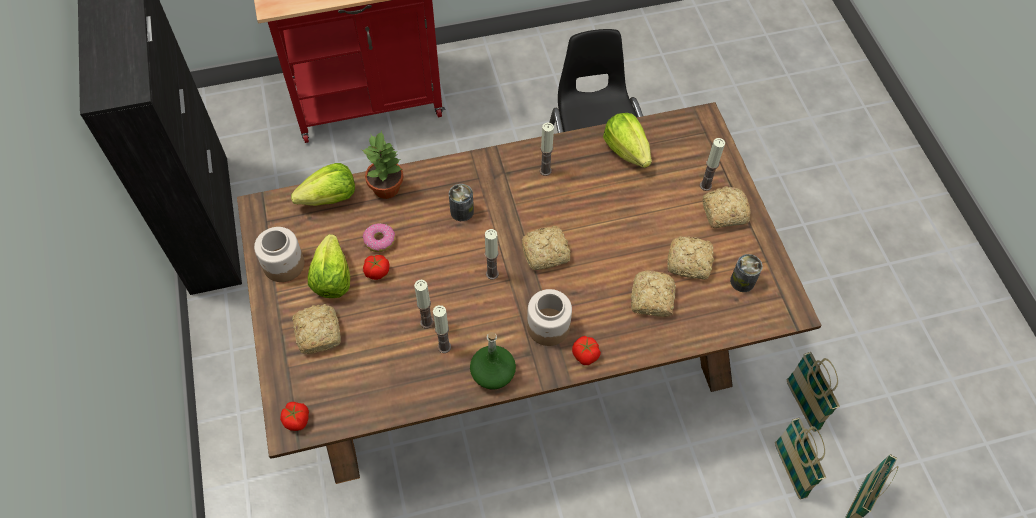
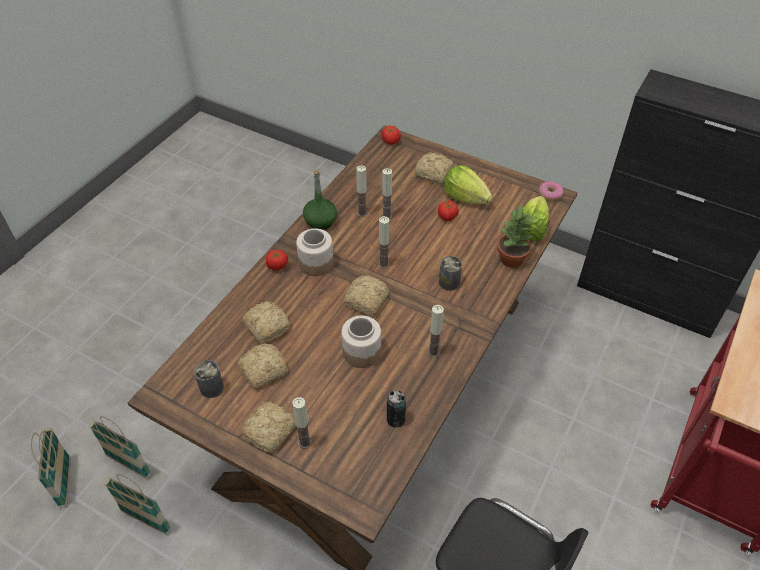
camera: 135 degrees right, 10 degrees down
jar [254,227,304,282] -> jar moved to [341,315,381,368]
donut [362,223,395,252] -> donut moved to [538,181,564,201]
lettuce [603,113,651,168] -> can [387,390,406,428]

